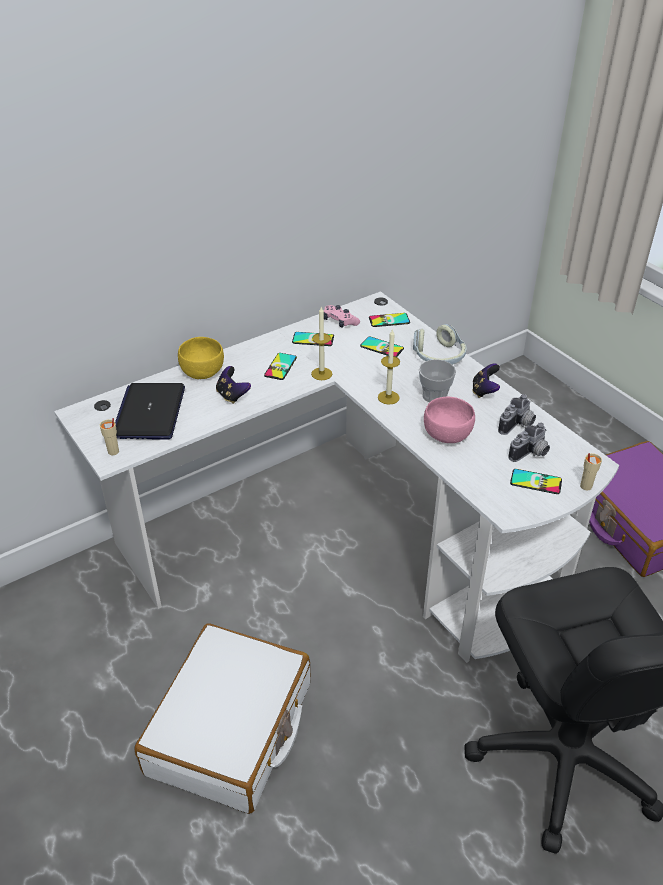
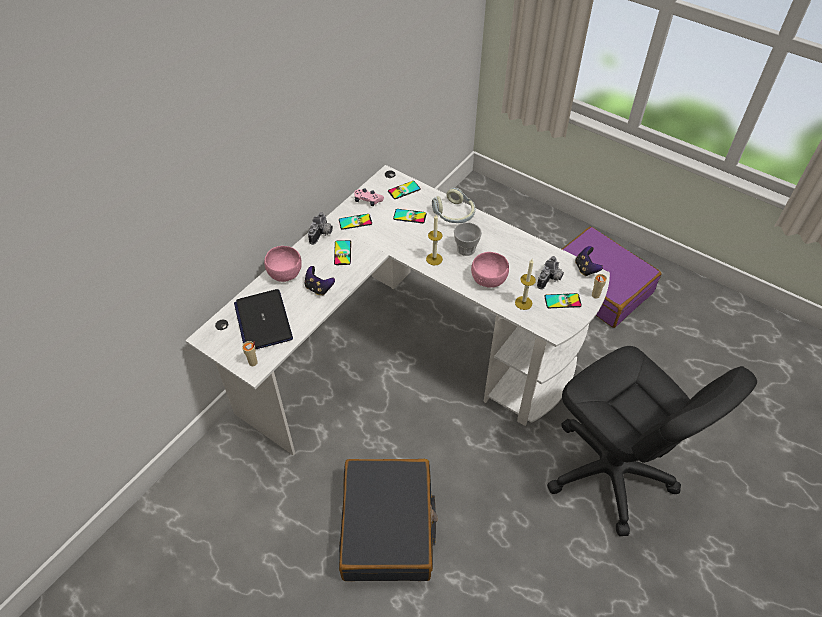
camera: 20 degrees left, 10 degrees up
white suitcase [134,623,311,814] -> black suitcase [339,459,437,581]
yellow bowl [178,337,224,379] -> pink bowl [264,246,302,282]
candle [311,307,332,380] -> candle moved to [515,260,536,310]
game controller [472,363,500,398] -> game controller moved to [575,246,603,276]
camera [498,394,536,435] -> camera moved to [308,212,333,245]

